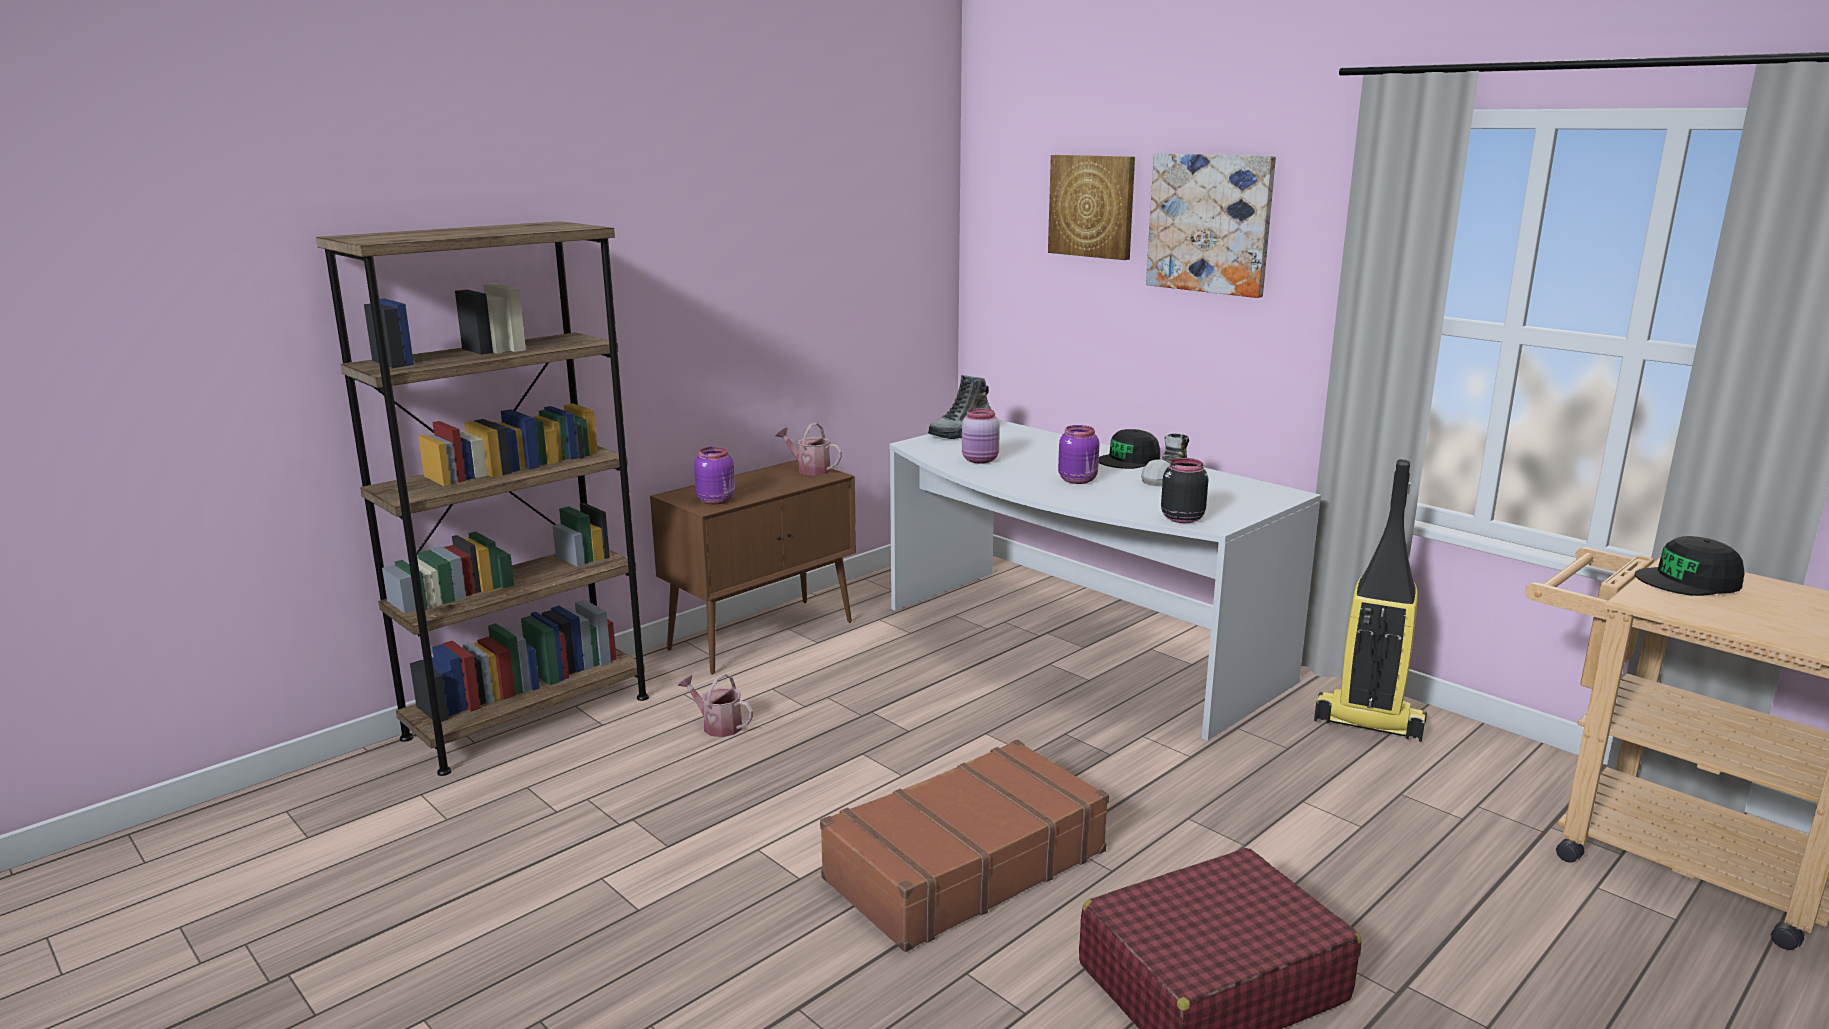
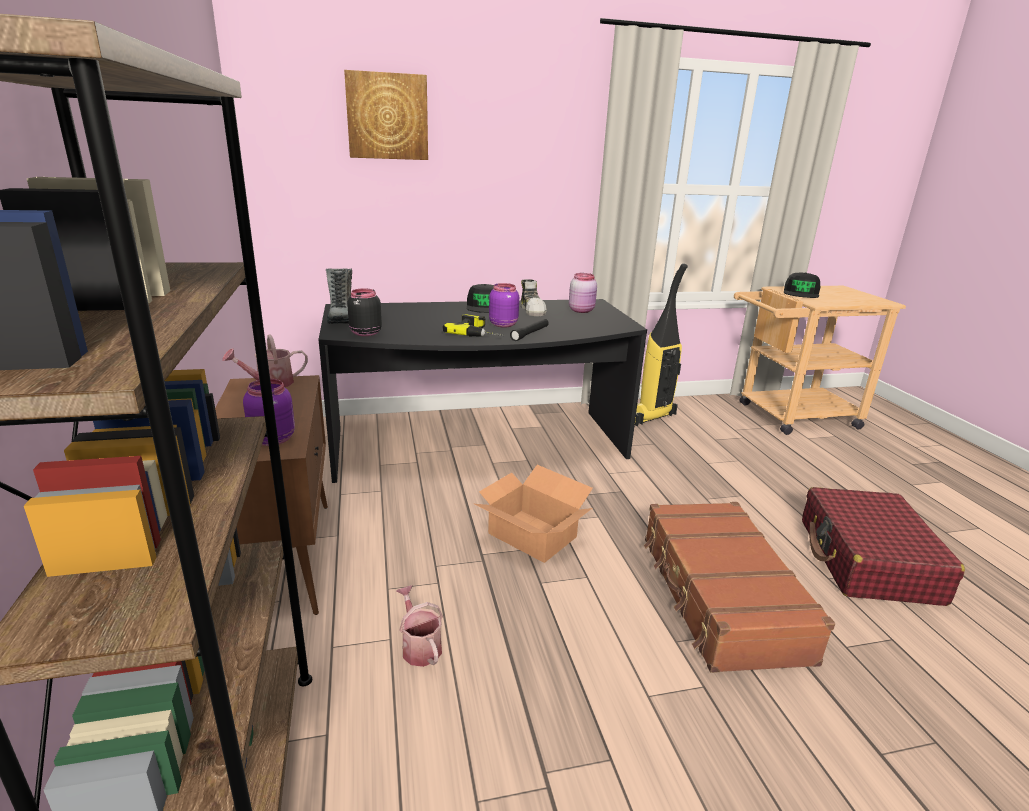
camera: 60 degrees left, 5 degrees up
watering can [678,673,753,737] -> watering can turned 90 degrees clockwise [396,585,443,667]
white desk [890,420,1321,741] -> black desk [318,299,647,483]
pink jar [962,408,1000,464] -> pink jar moved to [569,273,597,313]
picture [1146,153,1276,298] -> none
black jar [1161,458,1208,523] -> black jar moved to [347,288,382,336]
none -> power drill [443,314,504,337]
none -> cardboard box [474,465,593,563]
none -> black flashlight [510,319,549,341]

